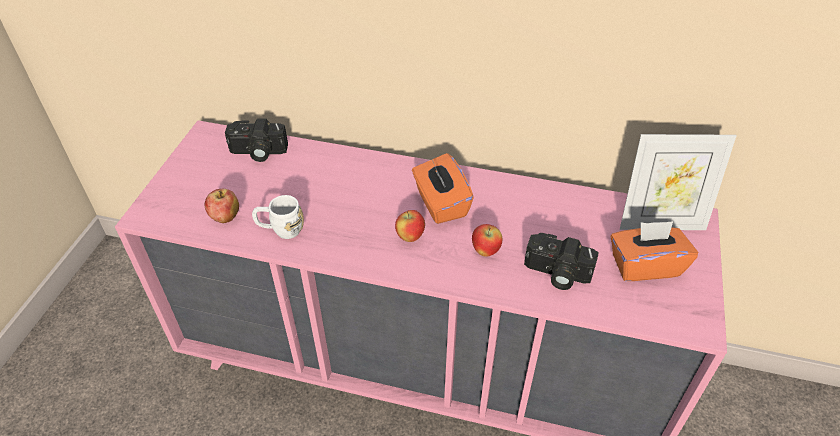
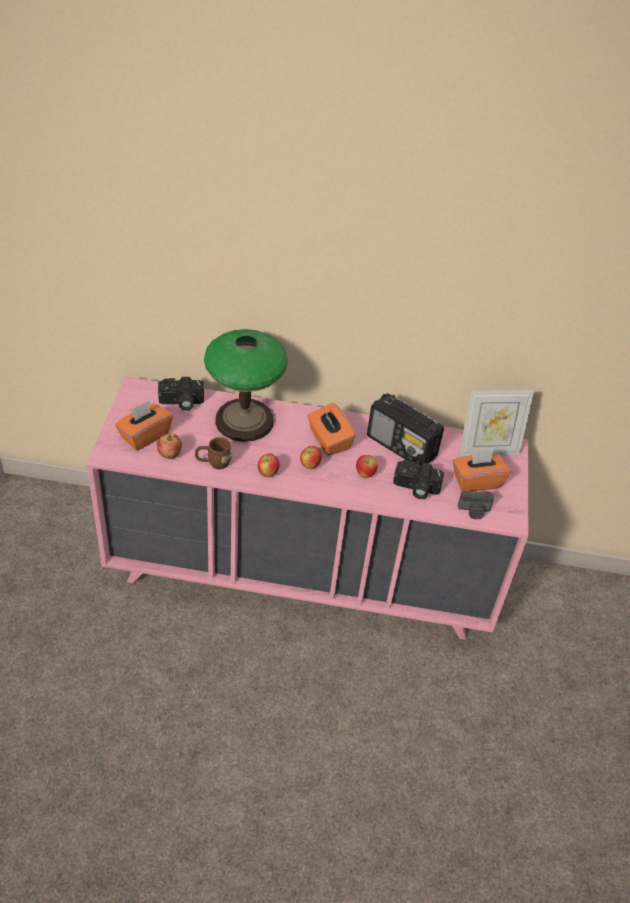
camera: 10 degrees left, 0 degrees up
white mug [252,195,304,239] -> brown mug [195,437,233,469]
none -> orange tissue box [115,401,173,451]
none -> table lamp [204,329,288,442]
none -> apple [258,453,280,477]
none -> radio [367,393,444,465]
none -> camera [458,491,494,519]

